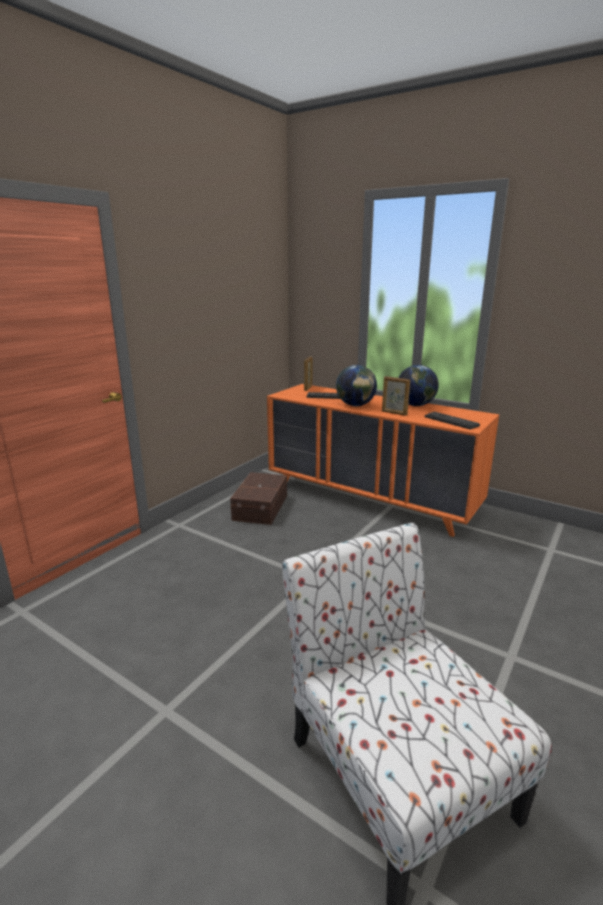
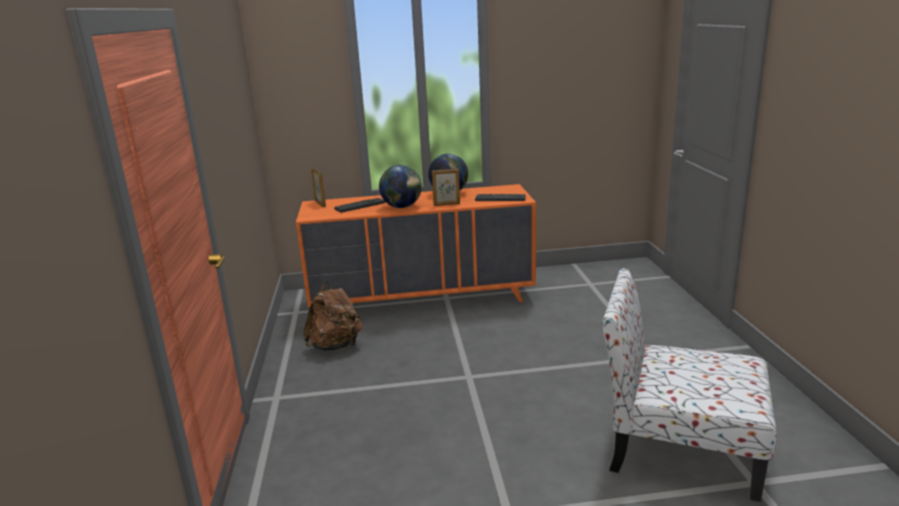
camera: 40 degrees left, 0 degrees up
brown storage box [230,472,287,525] -> brown backpack [303,282,363,351]

